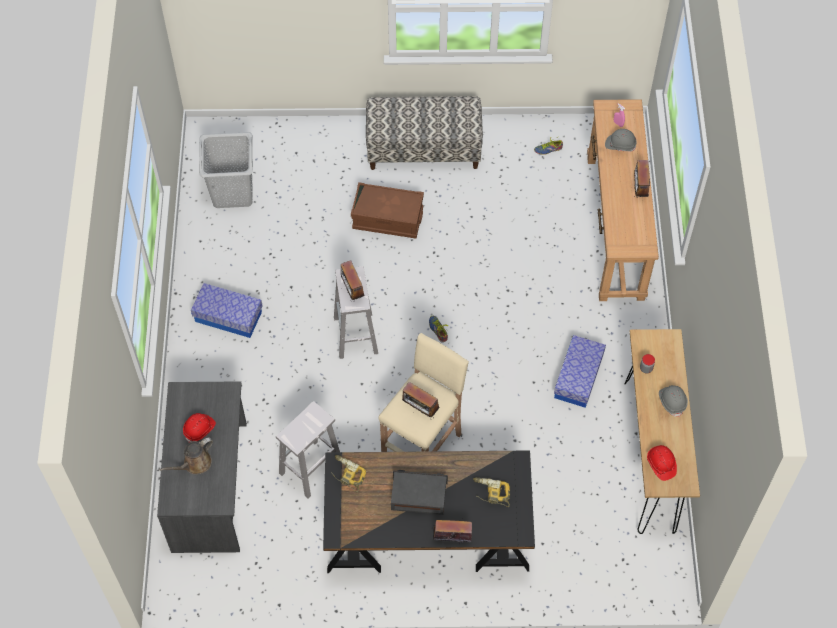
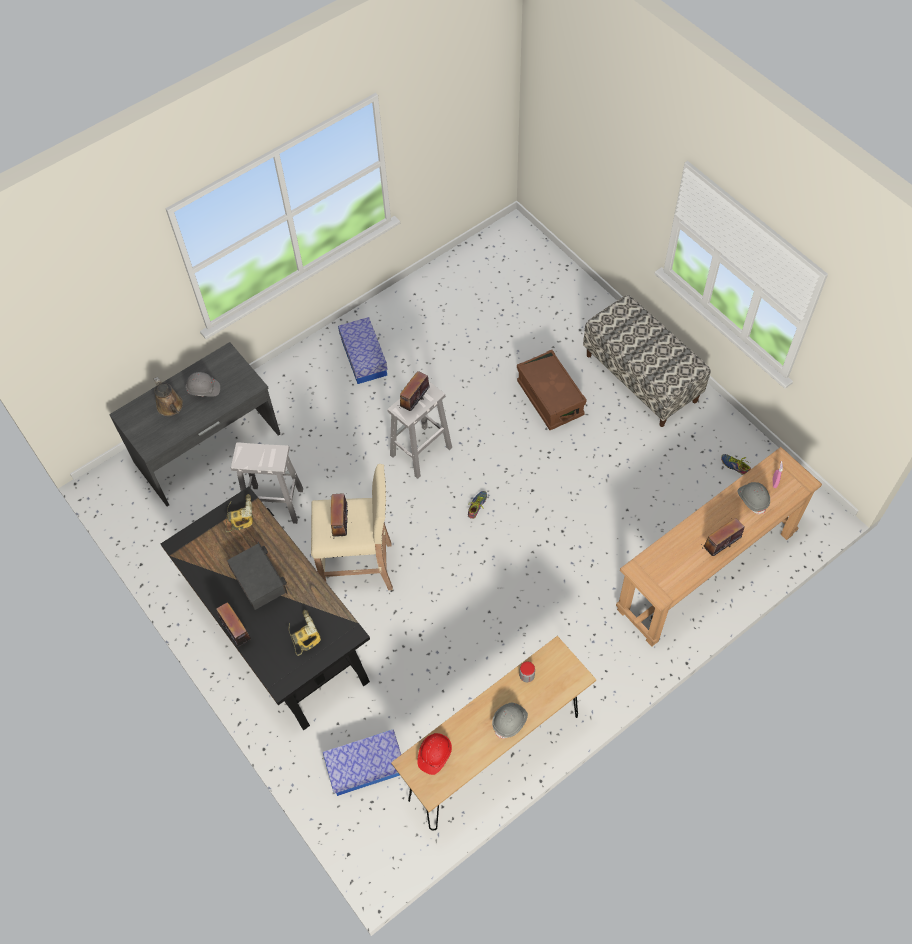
camera: 55 degrees right, 0 degrees up
brown watering can [159,437,213,474] -> brown watering can turned 135 degrees counterclockwise [154,377,183,416]
red hard hat [183,413,216,443] -> grey hard hat [186,372,220,397]
grey laundry basket [199,132,253,208] -> none
storage box [554,335,606,408] -> storage box moved to [323,729,401,796]

